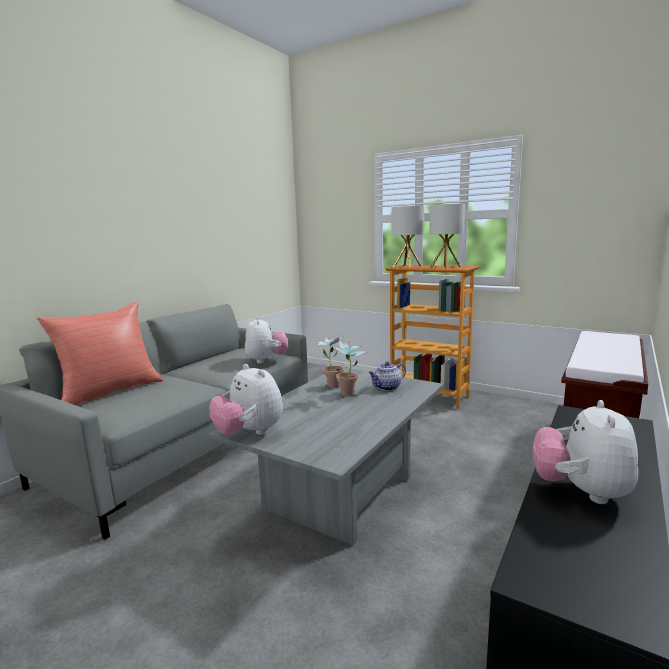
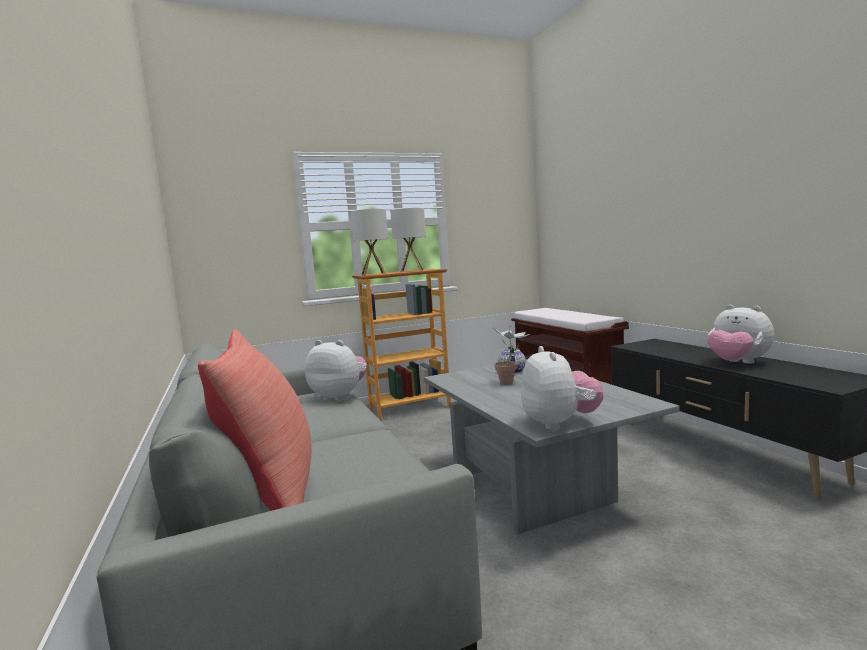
camera: 55 degrees left, 5 degrees down
plush toy [209,364,283,435] -> plush toy turned 90 degrees counterclockwise [521,346,603,430]
potted plant [314,334,344,388] -> none

